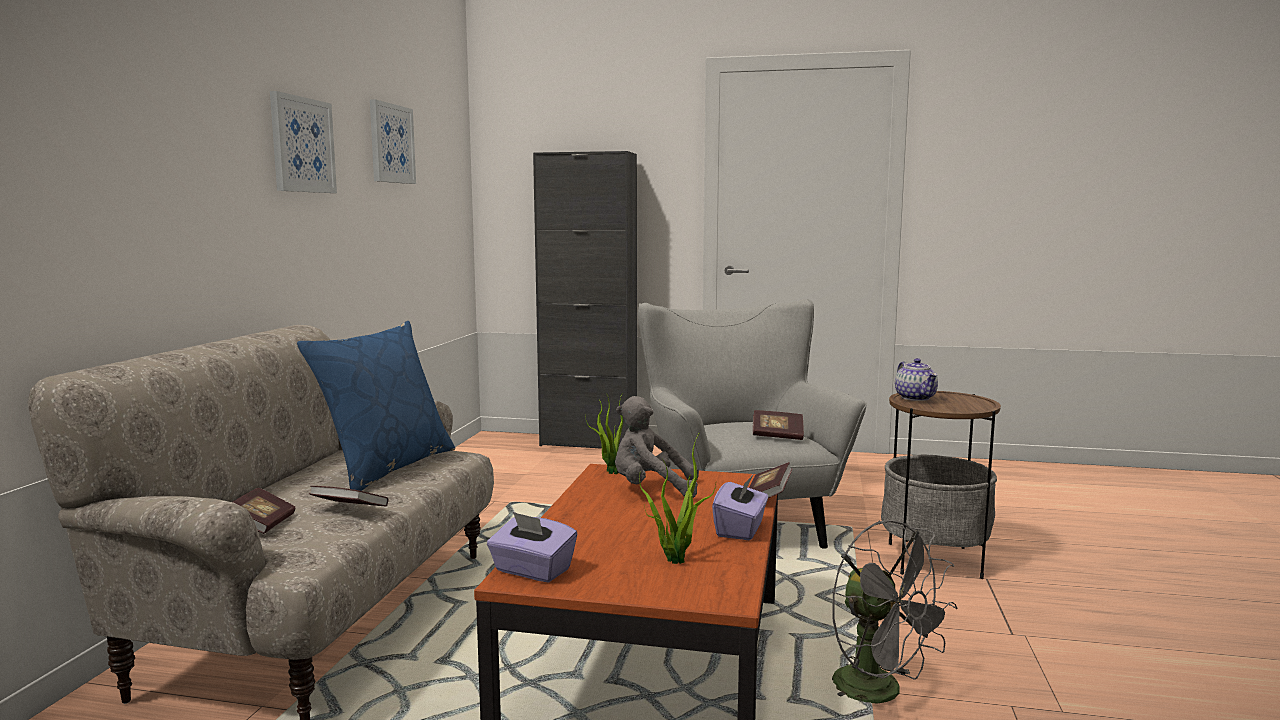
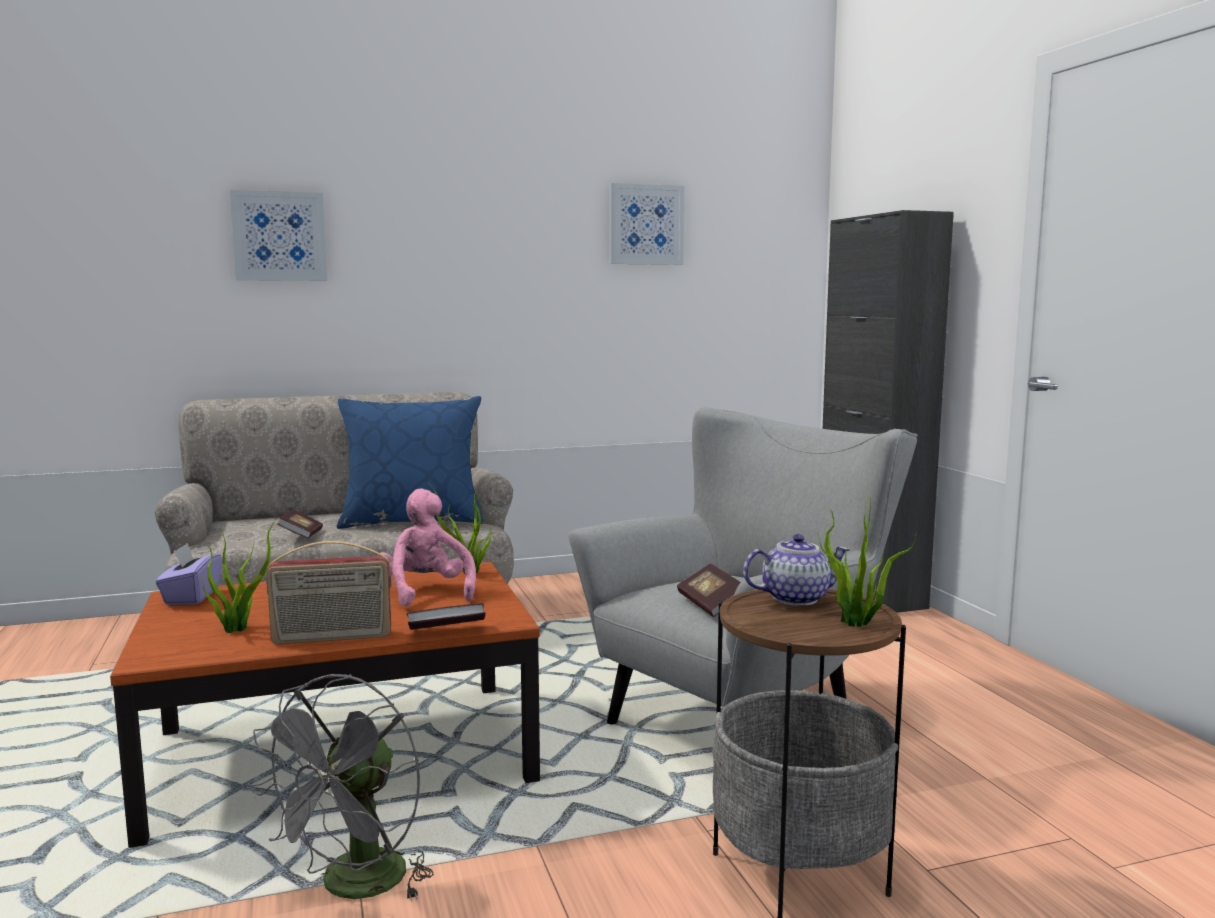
camera: 60 degrees right, 0 degrees up
book [233,488,295,534] -> none
picture [270,91,337,193] -> picture moved to [230,190,327,281]
grey plush toy [615,396,699,498] -> pink plush toy [378,488,476,606]
purple tissue box [712,475,768,540] -> radio [266,541,391,644]
teapot [895,358,938,401] -> teapot turned 150 degrees counterclockwise [743,534,850,606]
none -> potted plant [818,497,917,627]

